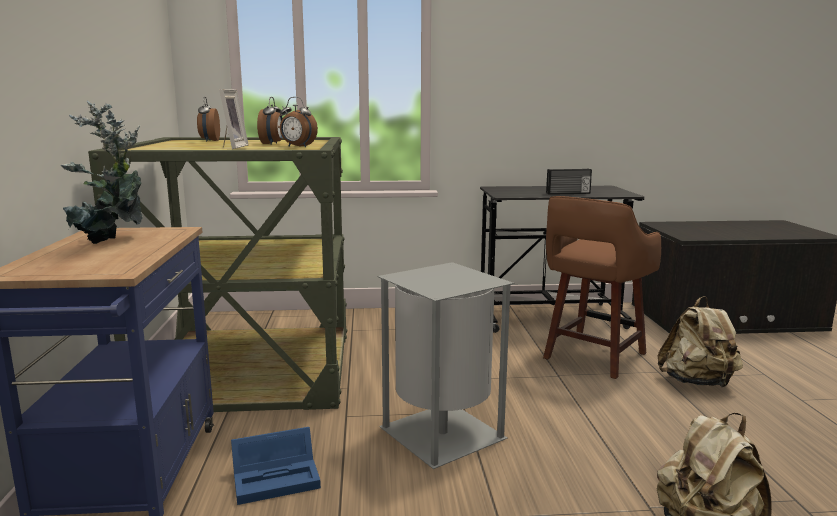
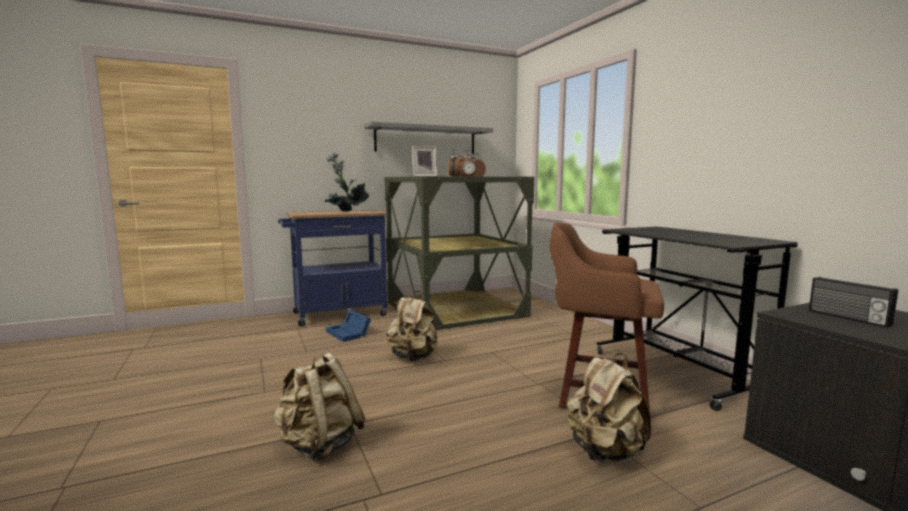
camera: 70 degrees right, 5 degrees down
grey trash can [377,262,514,469] -> beige backpack [387,291,437,361]
radio [546,169,592,195] -> radio moved to [809,277,898,328]
none -> grey shelf [364,122,493,154]

